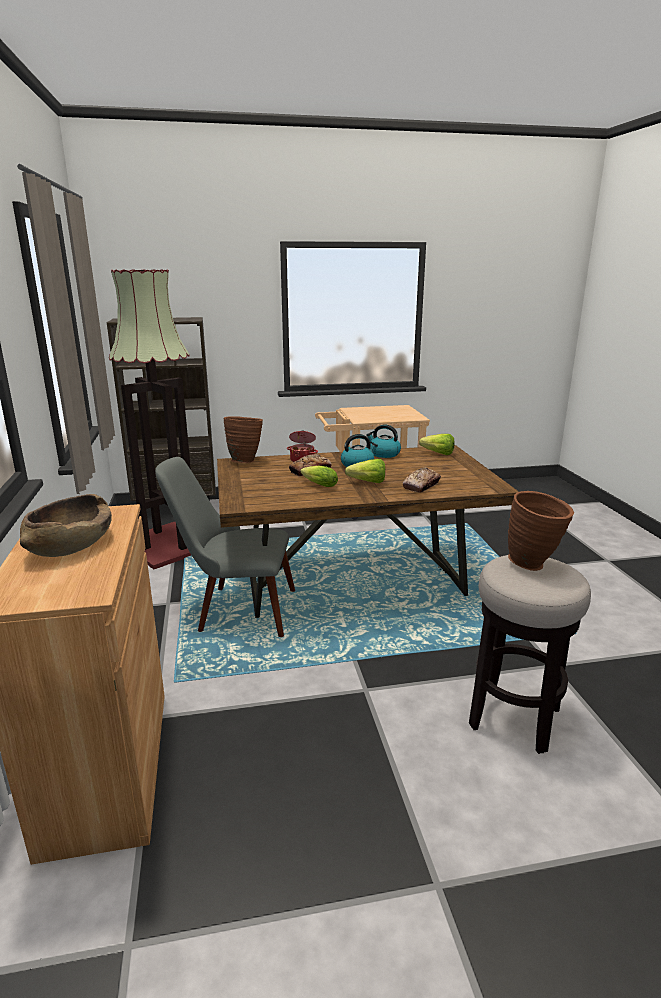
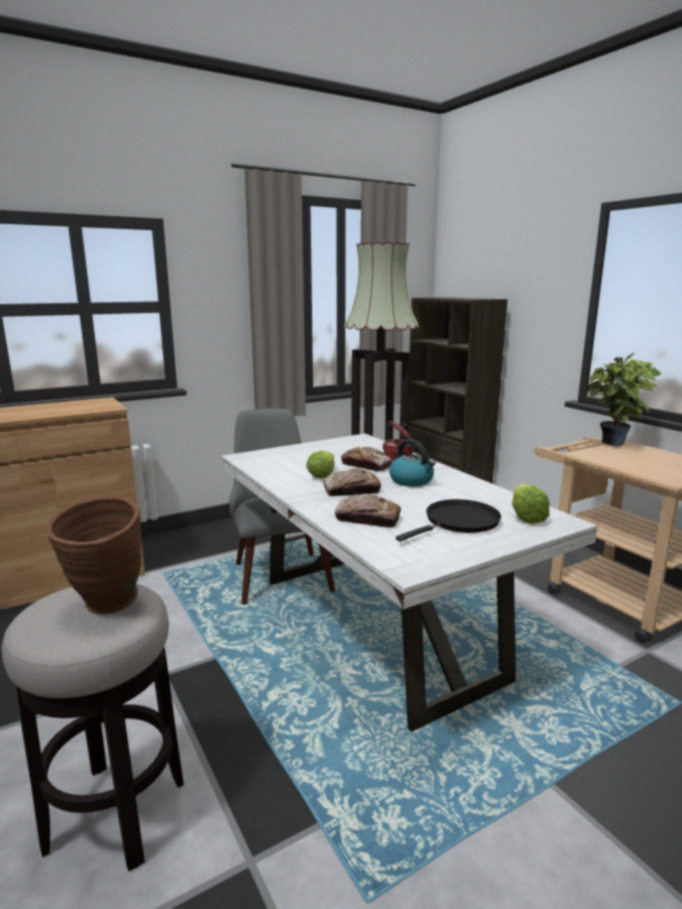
camera: 70 degrees right, 5 degrees down
brown bowl [20,494,112,557] -> none
brown dining table [217,445,519,618] -> white dining table [222,433,598,732]
brown vase [224,416,263,463] -> none
lettuce [345,459,385,483] -> bread [323,469,381,496]
kettle [366,424,401,458] -> none
none -> black frying pan [396,499,501,542]
none -> potted plant [584,353,661,446]

